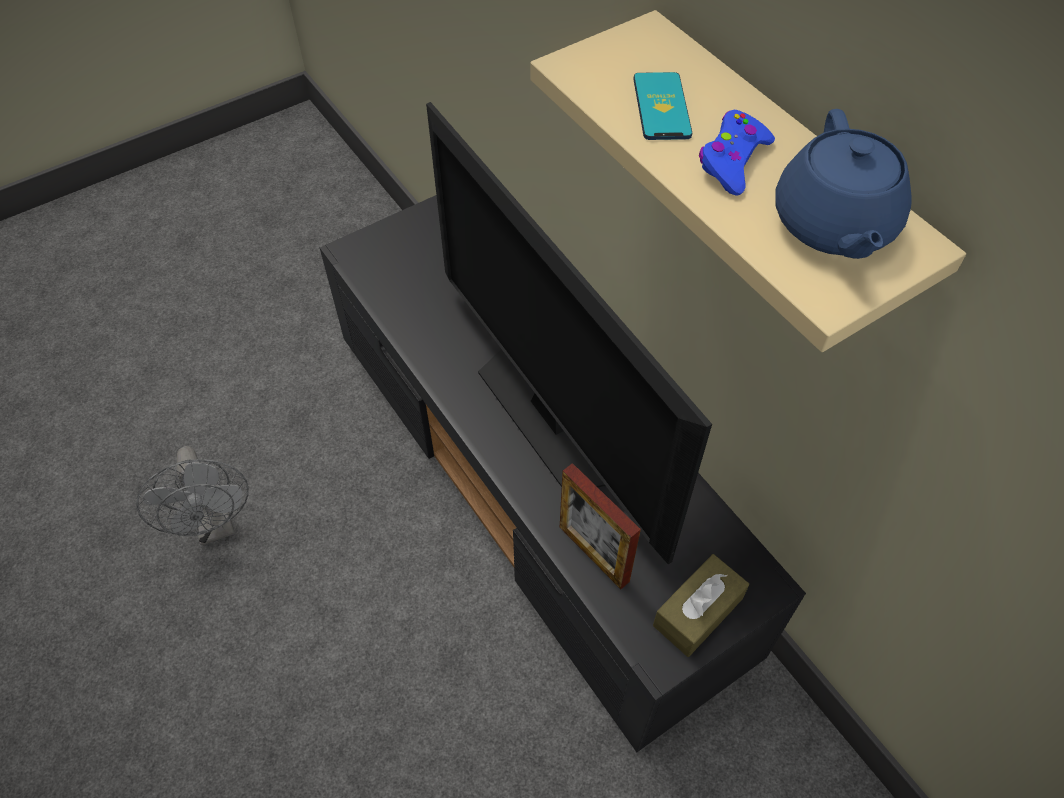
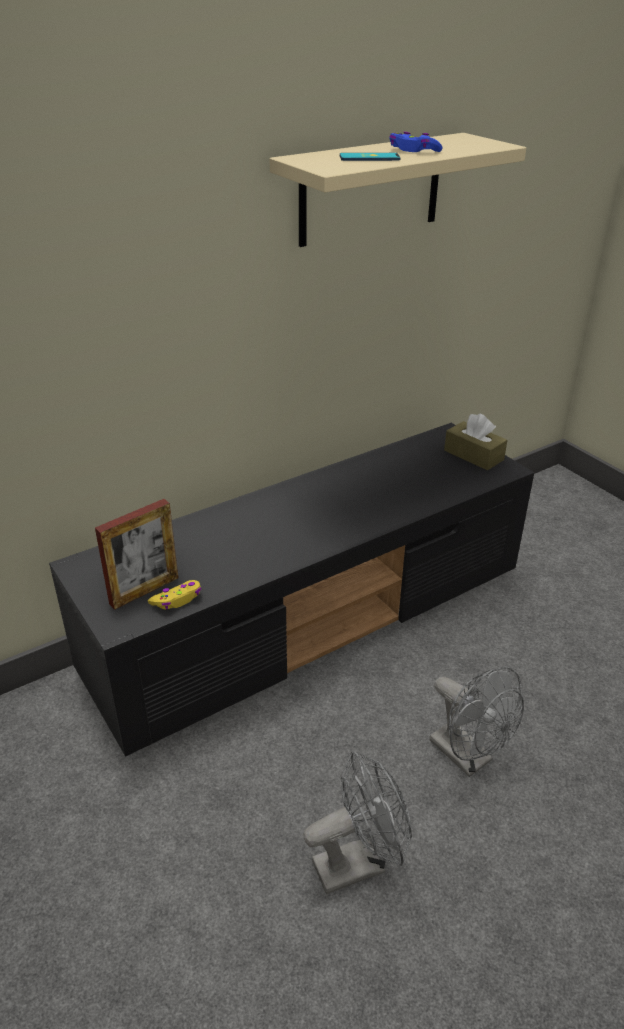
camera: 90 degrees left, 20 degrees down
television [426,102,712,564] -> none
picture frame [560,463,641,589] -> picture frame moved to [95,499,178,610]
blue teapot [775,109,912,259] -> none
none -> yellow game controller [148,580,201,610]
none -> grey fan [430,666,524,777]

